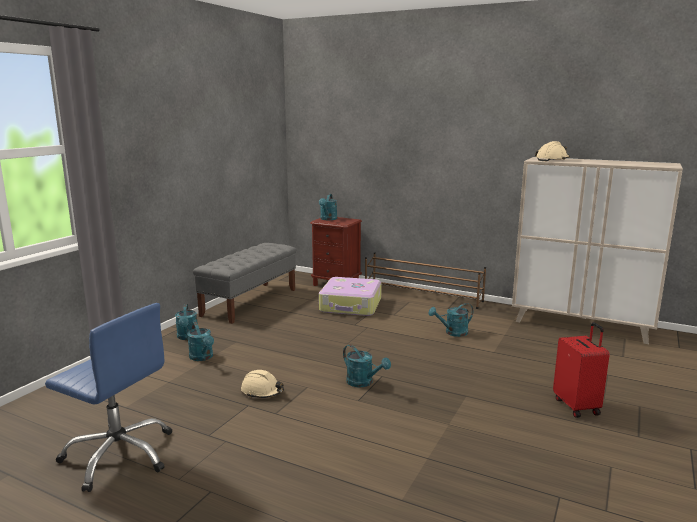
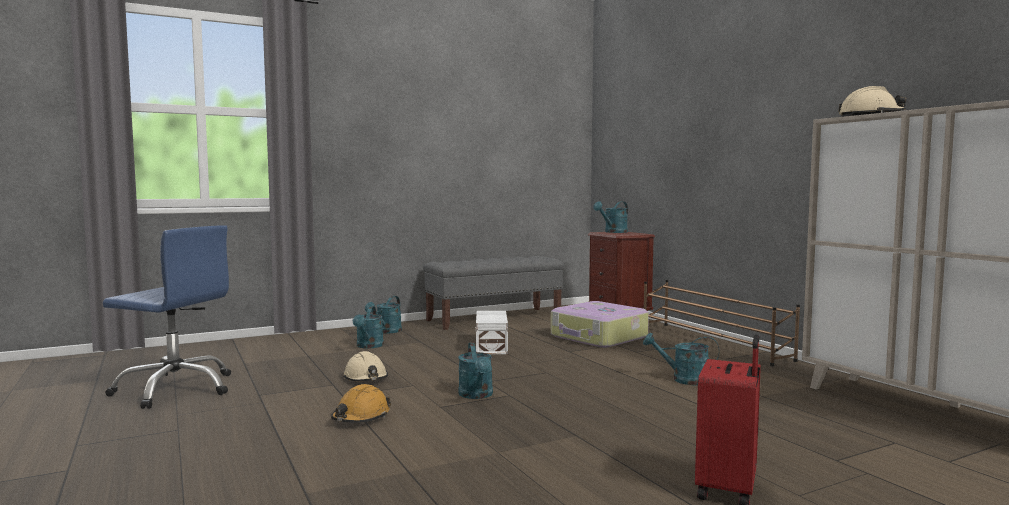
camera: 35 degrees right, 10 degrees down
blue office chair [45,303,172,492] -> blue office chair turned 45 degrees counterclockwise [103,225,231,409]
none -> orange hard hat [331,384,391,423]
none -> white storage box [476,311,508,354]

